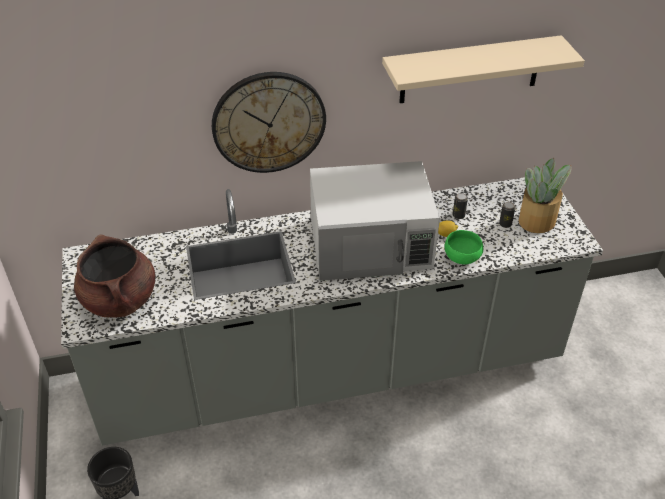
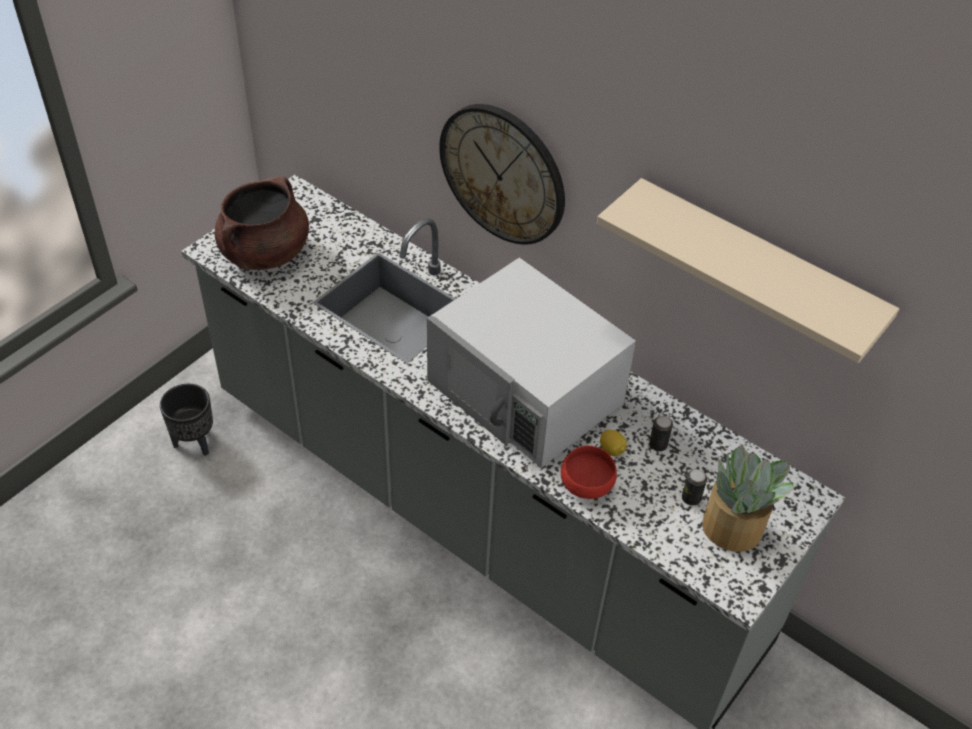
camera: 50 degrees right, 5 degrees up
green bowl [444,230,483,265] -> red bowl [561,446,617,499]

